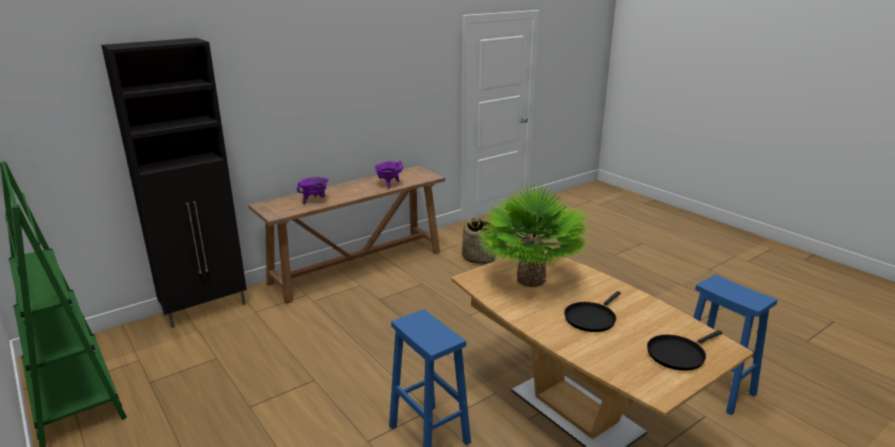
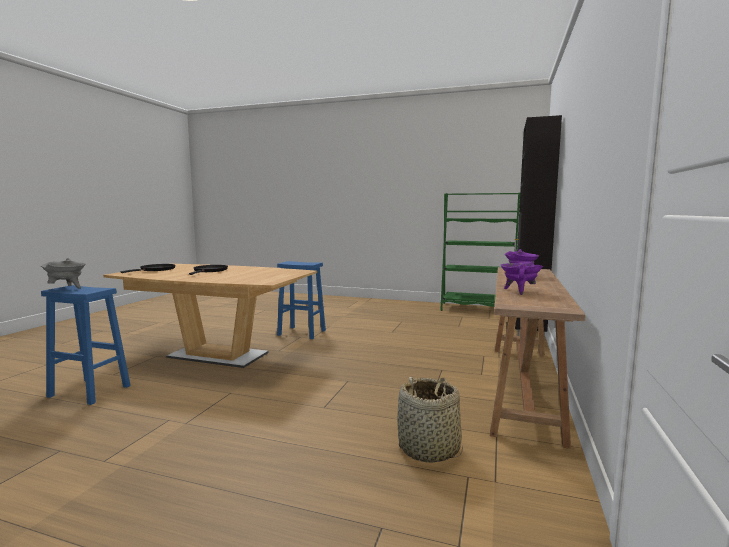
camera: 145 degrees right, 15 degrees down
potted plant [477,183,592,287] -> none
none -> grey cooking pot [41,258,86,289]

